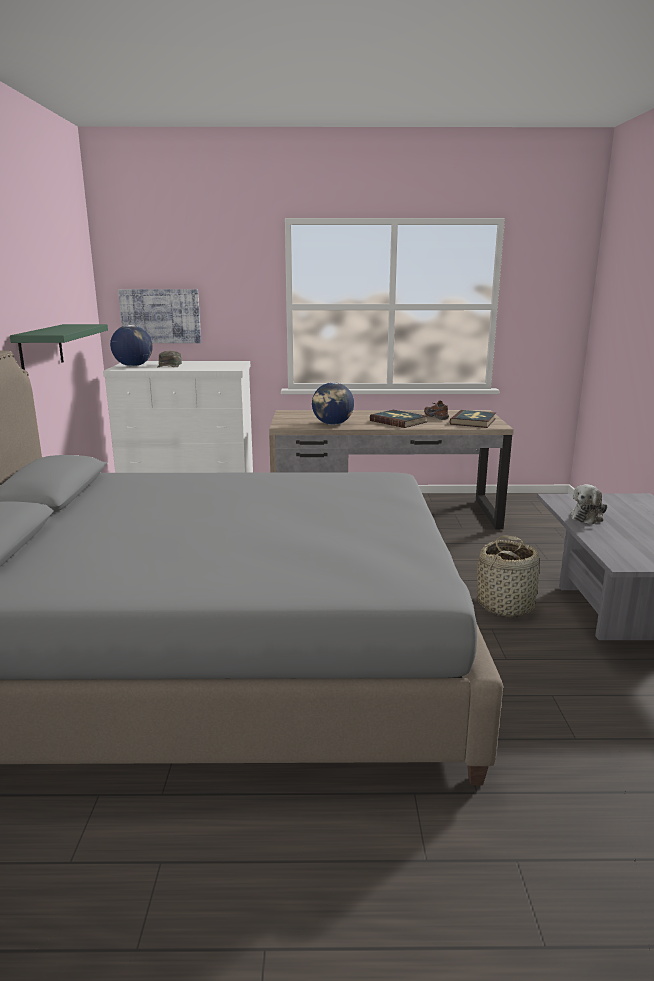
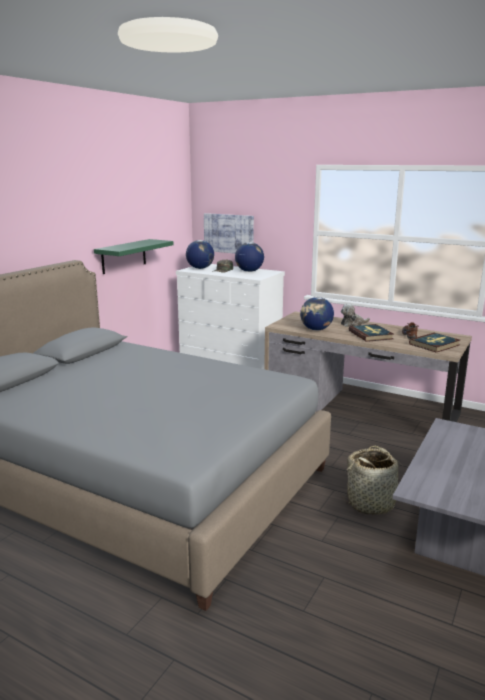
camera: 30 degrees right, 0 degrees up
plush toy [570,484,607,524] -> plush toy moved to [341,304,370,327]
none -> globe [235,242,264,272]

